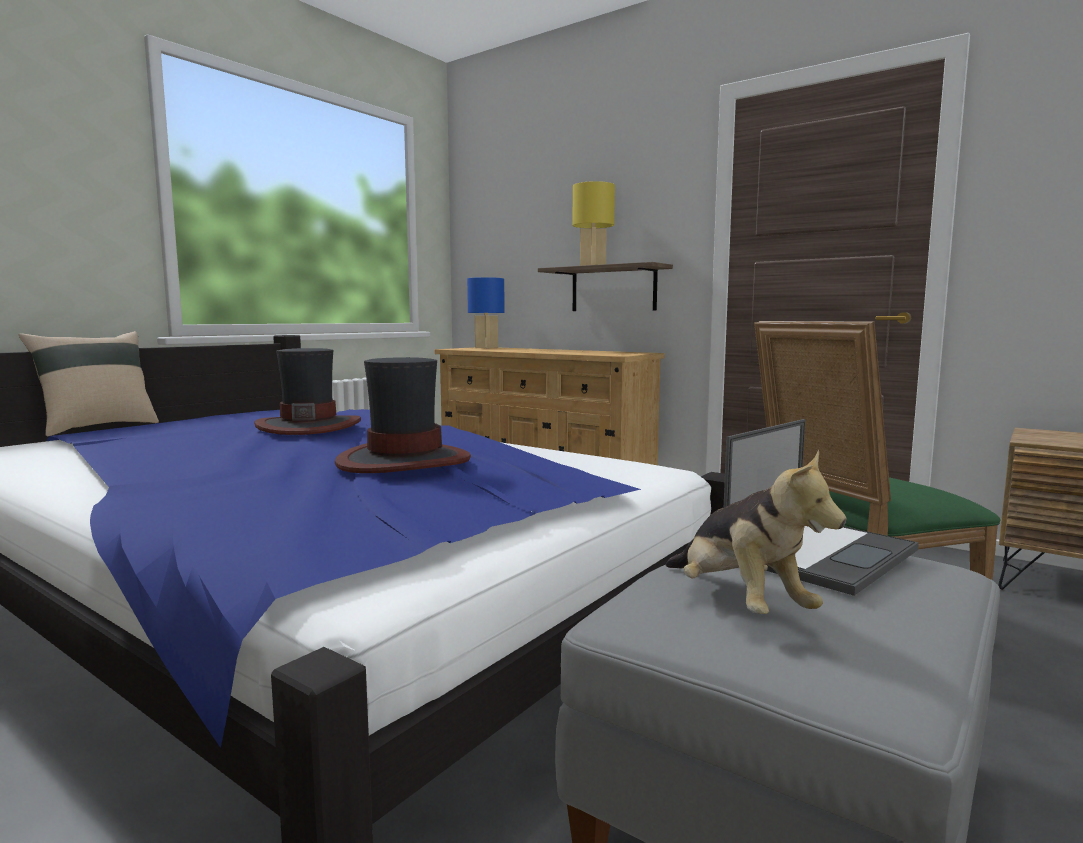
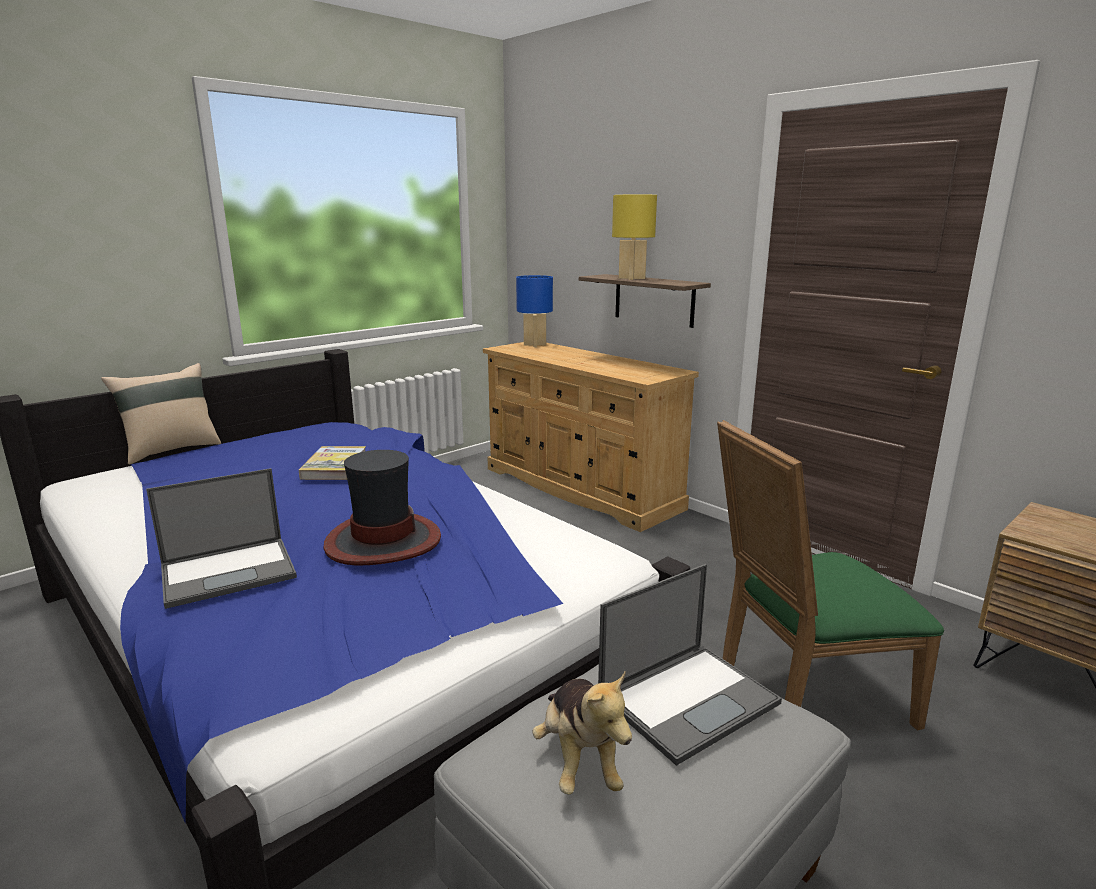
camera: 10 degrees right, 10 degrees up
hat [254,348,361,435] -> book [299,446,366,480]
none -> laptop [146,468,297,609]

